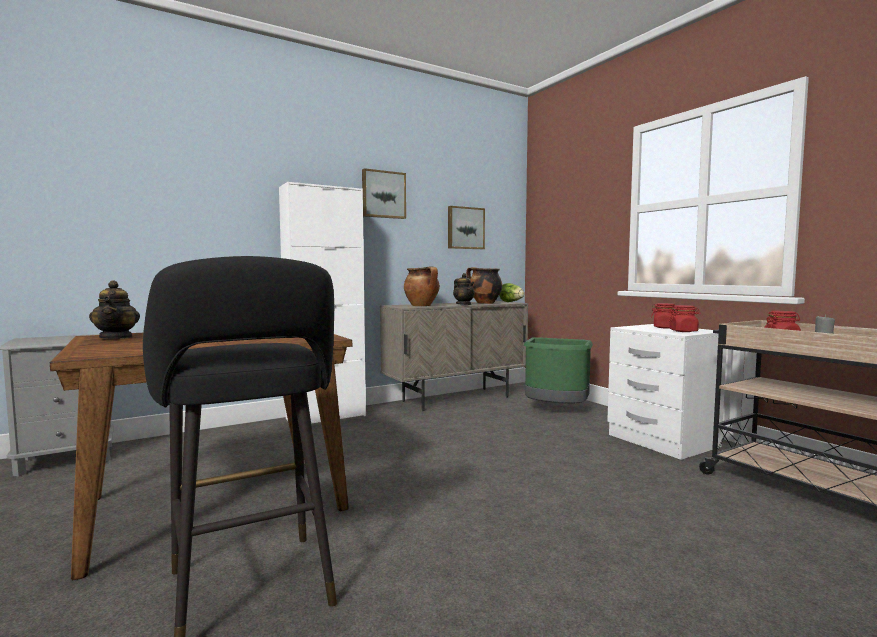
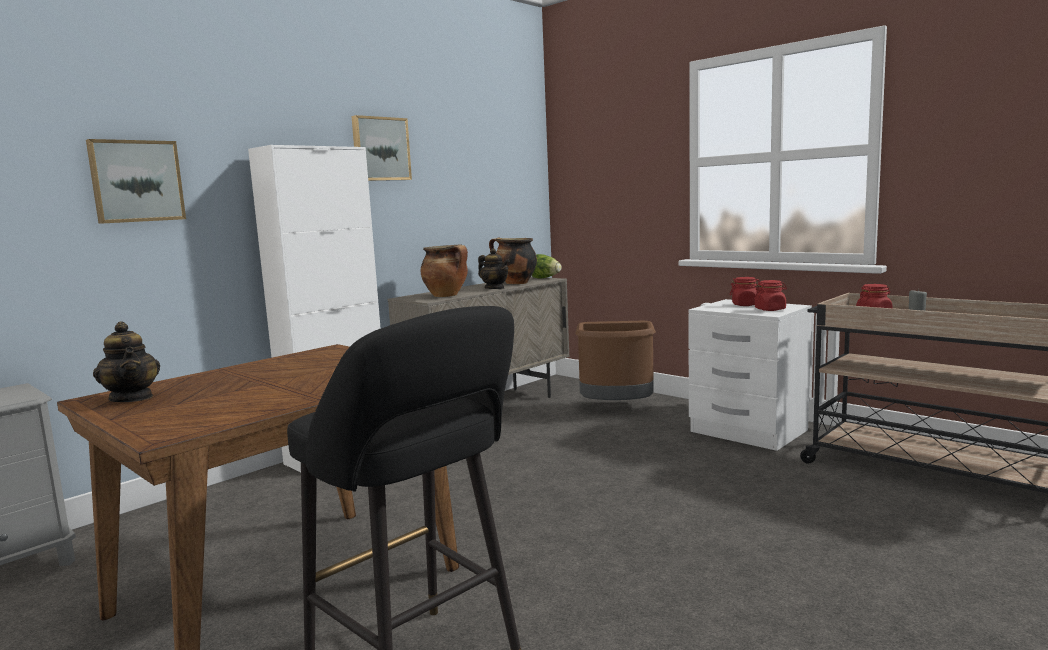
camera: 15 degrees left, 5 degrees up
picture [448,206,485,249] -> picture moved to [86,139,186,224]
green trash can [524,337,593,403] -> brown trash can [575,321,656,400]

